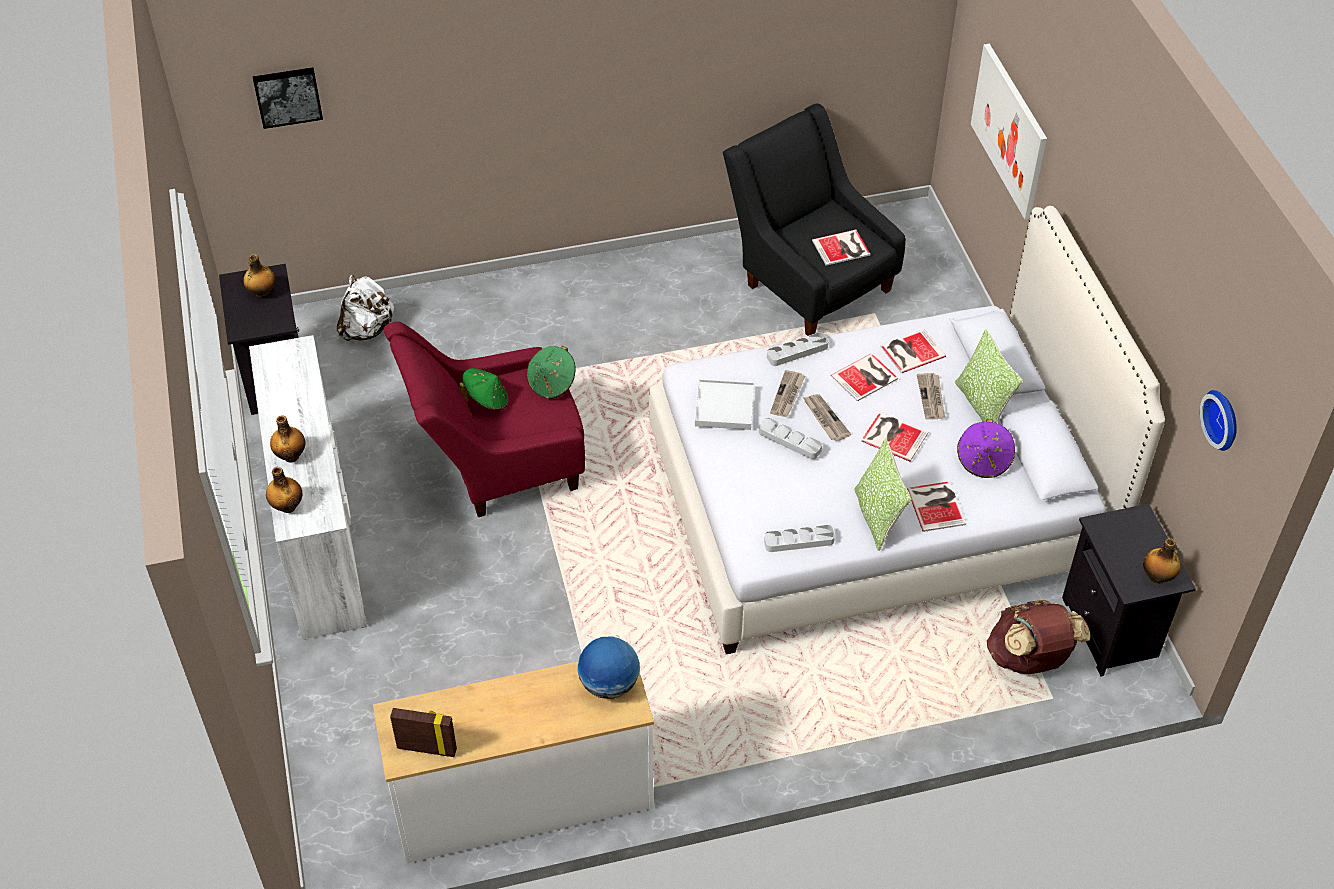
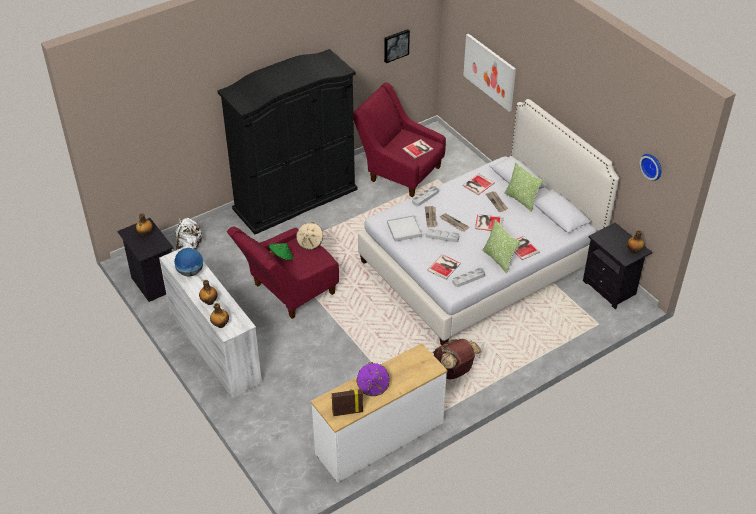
camera: 20 degrees left, 5 degrees down
picture [253,68,323,129] -> picture moved to [384,29,410,63]
green hat [527,346,576,399] -> beige hat [296,222,323,250]
globe [577,636,640,699] -> globe moved to [174,248,203,276]
black armchair [723,103,906,336] -> red armchair [353,82,446,197]
book [831,353,898,402] -> book moved to [427,254,461,280]
purple hat [957,419,1015,478] -> purple hat moved to [357,362,390,396]
brown backpack [987,600,1091,674] -> brown backpack moved to [433,339,481,380]
none -> black wardrobe [217,49,358,235]

